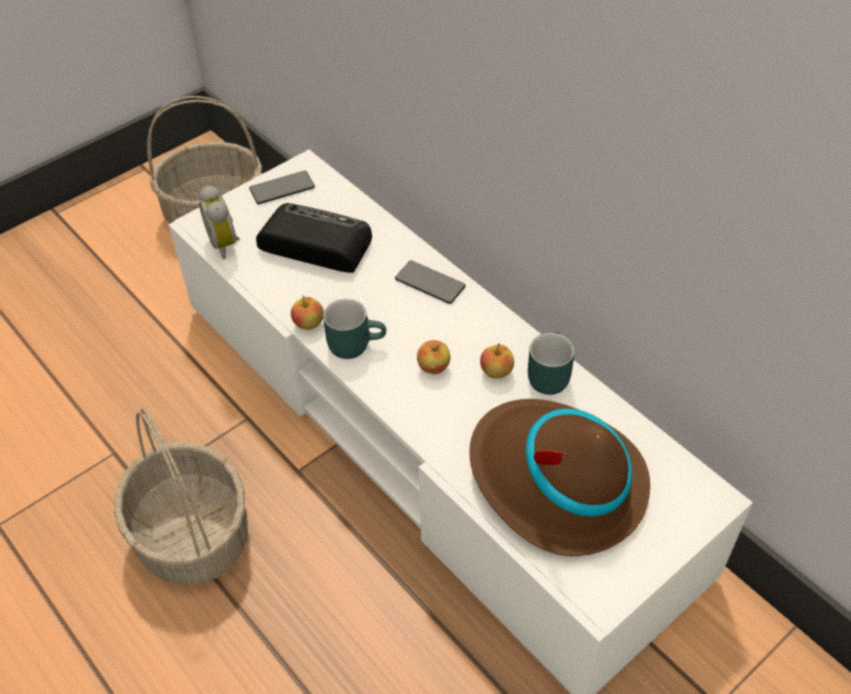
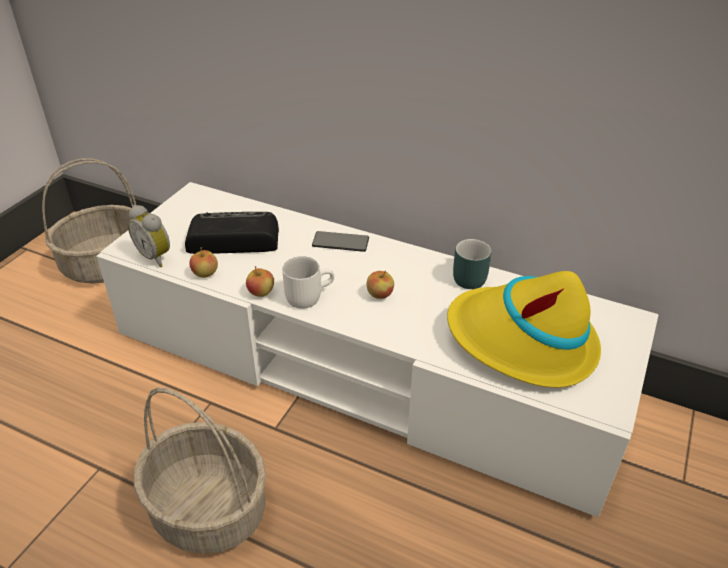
camera: 25 degrees left, 10 degrees down
phone [249,170,315,204] -> none
turquoise mug [323,299,386,359] -> white mug [282,256,334,309]
brown hat [469,399,650,556] -> yellow hat [447,271,601,388]
apple [480,343,514,378] -> apple moved to [190,247,218,278]

